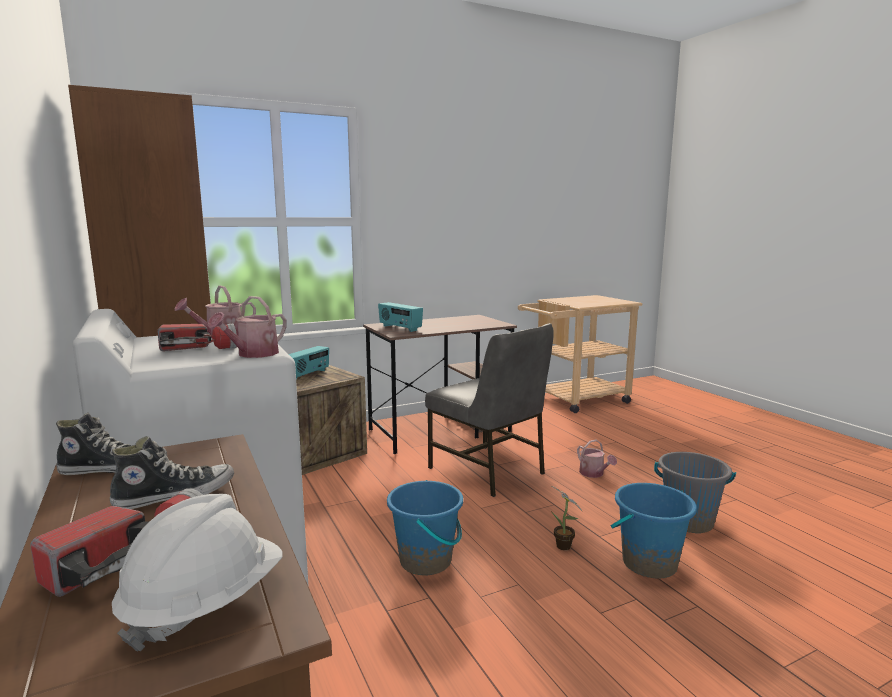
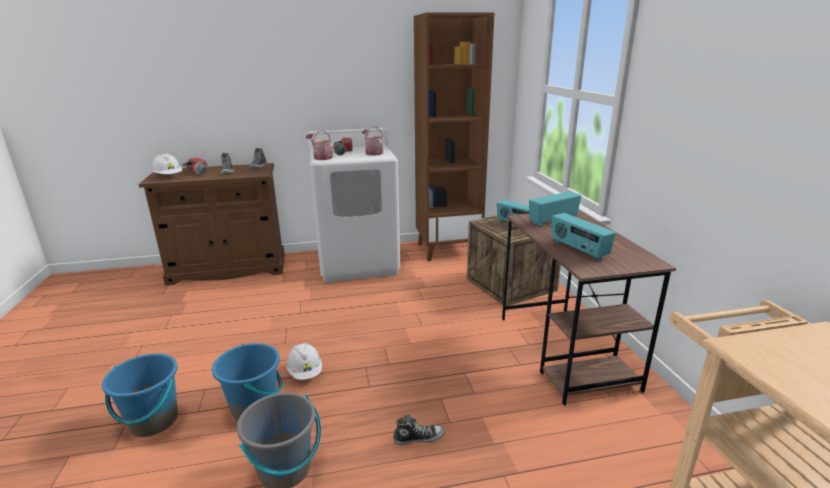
camera: 105 degrees right, 10 degrees up
blue bucket [387,480,463,576] -> blue bucket moved to [102,353,178,437]
grey chair [425,323,554,497] -> none
potted plant [551,486,583,550] -> white hard hat [286,343,322,380]
watering can [577,440,617,478] -> shoe [393,415,445,445]
none -> radio [551,213,616,261]

